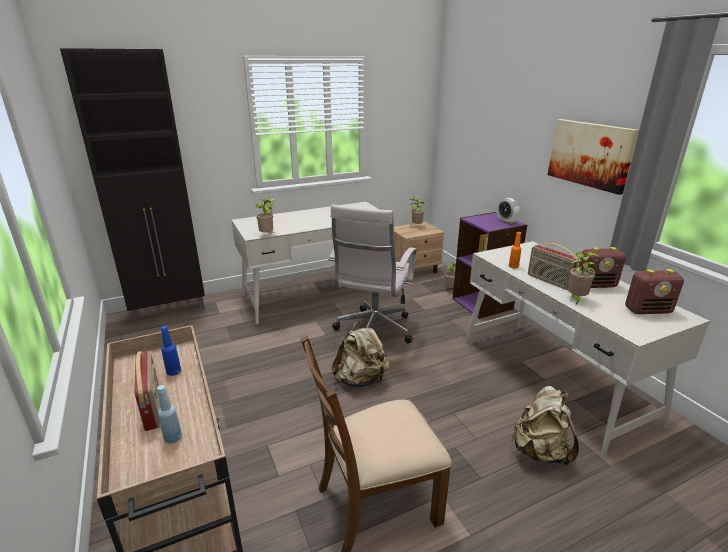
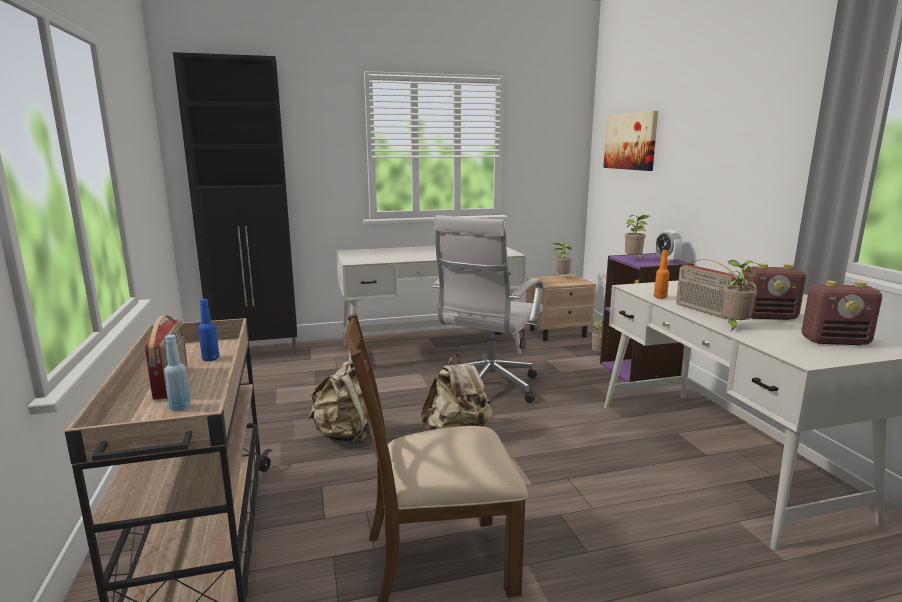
camera: 10 degrees right, 10 degrees down
potted plant [256,198,275,233] -> potted plant moved to [625,215,651,258]
beige backpack [512,386,579,466] -> beige backpack moved to [308,361,370,446]
picture [548,119,639,195] -> picture moved to [603,111,658,171]

